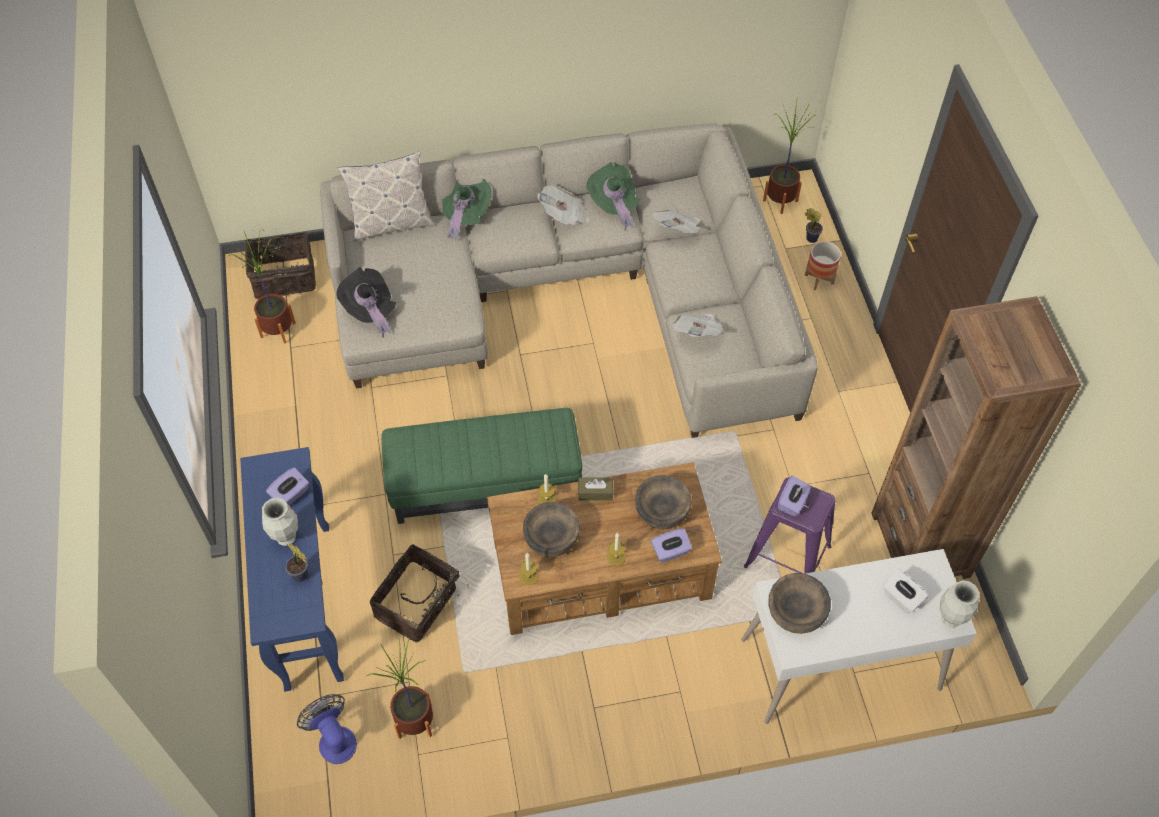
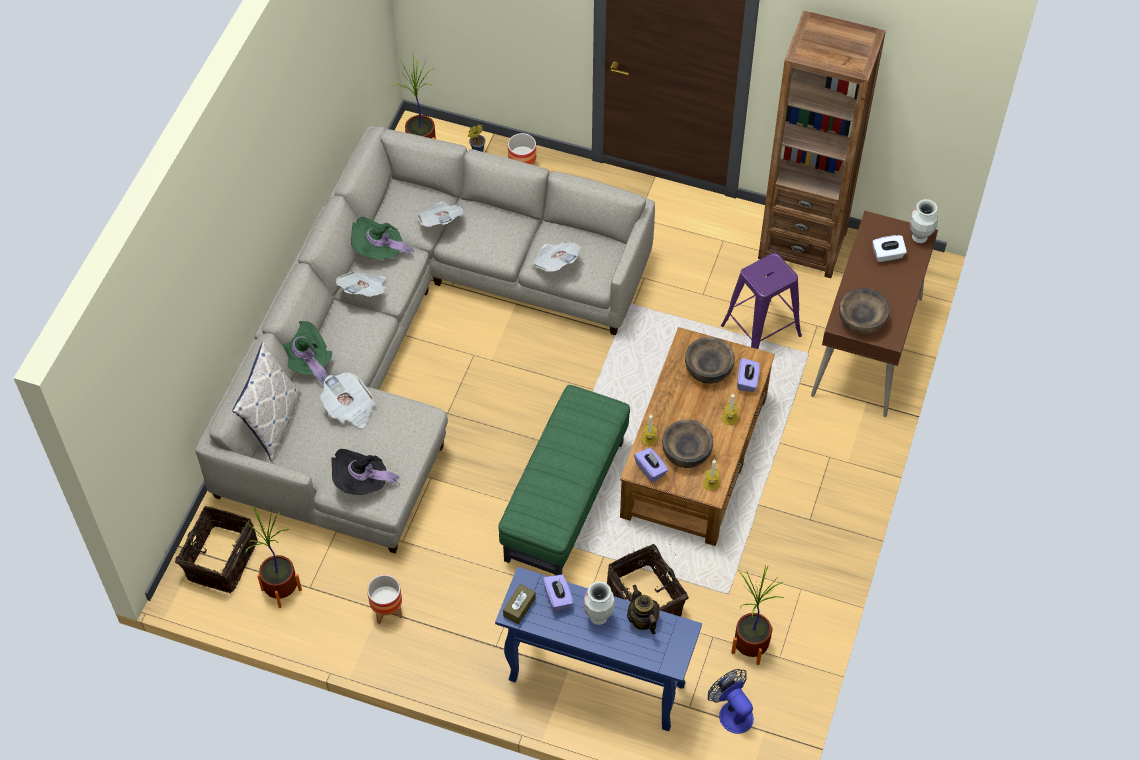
camera: 60 degrees left, 0 degrees up
potted plant [285,543,308,582] -> teapot [627,585,660,634]
fan [297,694,357,764] -> fan turned 60 degrees clockwise [708,669,754,734]
brown tissue box [578,478,613,500] -> brown tissue box moved to [503,584,536,624]
white desk [741,549,977,724] -> brown desk [811,211,938,417]
purple tissue box [778,475,811,516] -> purple tissue box moved to [634,448,668,482]
none -> newspaper [320,372,376,428]
none -> planter [367,575,402,624]

